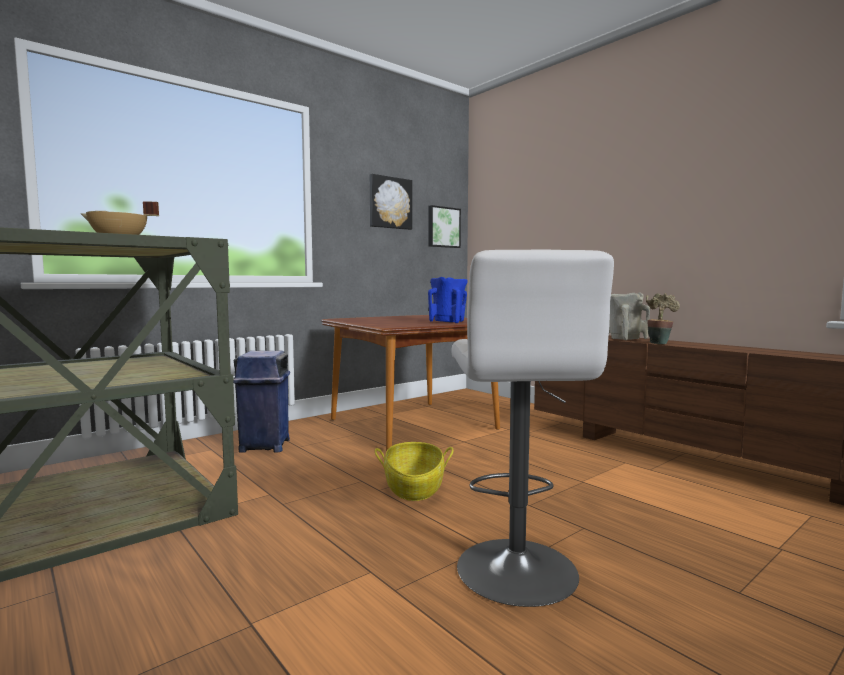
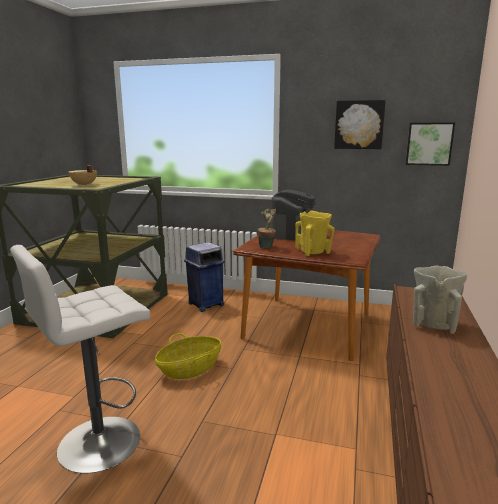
camera: 55 degrees right, 10 degrees up
blue vase [428,277,467,323] -> yellow vase [295,210,335,256]
potted plant [646,293,680,344] -> potted plant moved to [258,209,276,248]
none -> coffee machine [270,190,316,240]

